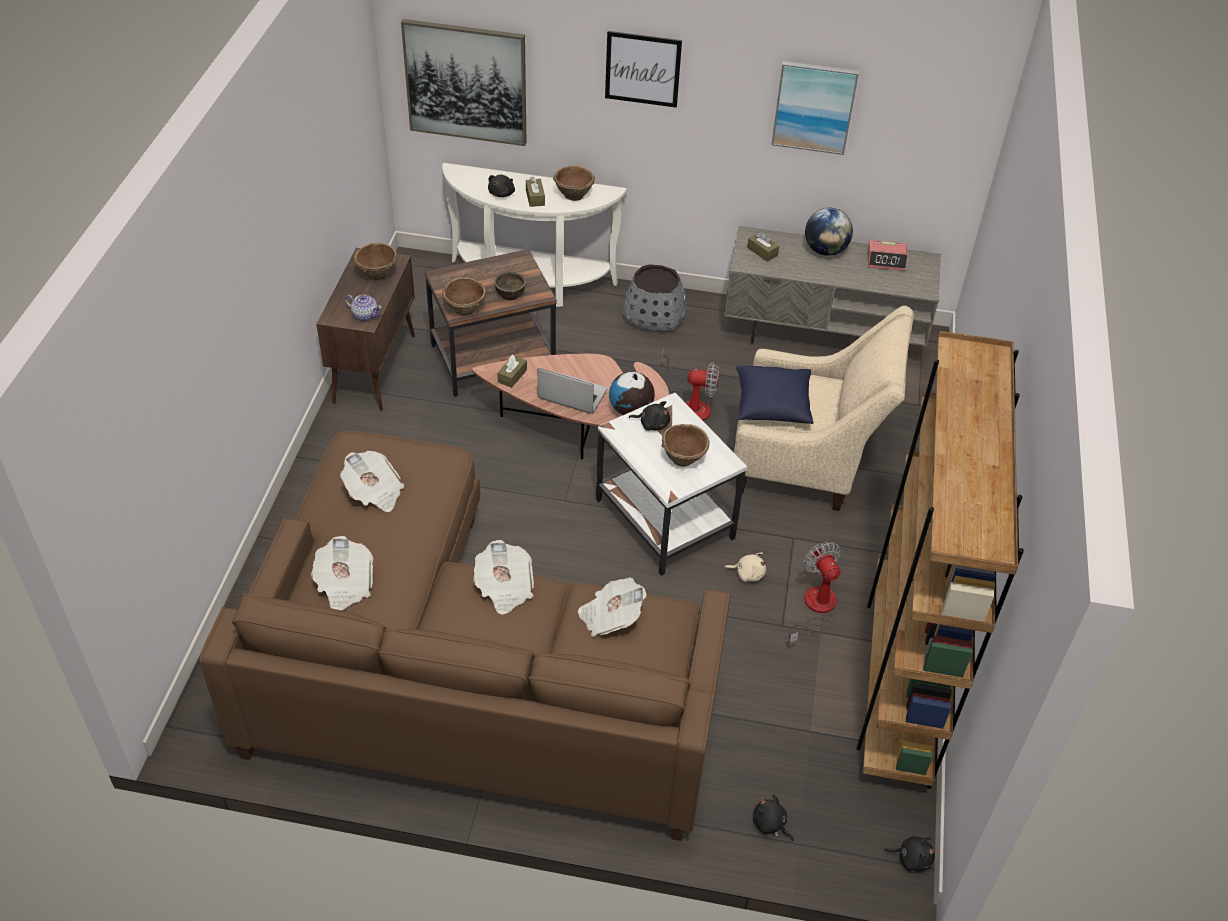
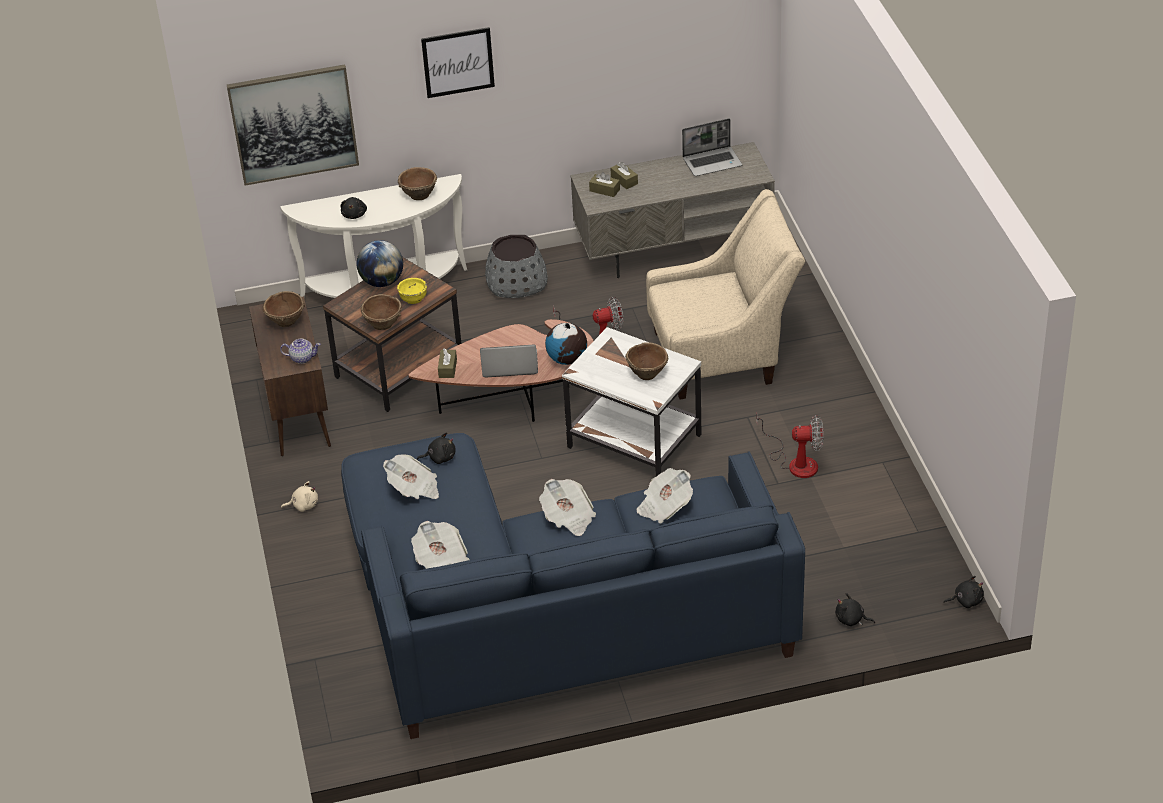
camera: 20 degrees left, 5 degrees down
brown sofa [199,431,731,841] -> blue sofa [341,433,805,739]
brown bowl [494,272,526,300] -> yellow bowl [397,278,427,304]
brown tissue box [526,177,545,207] -> brown tissue box moved to [611,162,638,189]
black plush toy [629,401,670,431] -> black plush toy moved to [417,432,456,464]
beige plush toy [724,553,766,582] -> beige plush toy moved to [281,481,318,512]
blue pillow [736,366,813,424] -> none
picture [771,61,859,155] -> none
fan [785,542,841,645] -> fan turned 135 degrees clockwise [757,415,824,478]
globe [805,208,853,256] -> globe moved to [357,240,403,287]
brown bookcase [856,331,1024,789] -> none
alarm clock [868,240,908,271] -> laptop [682,118,742,176]

